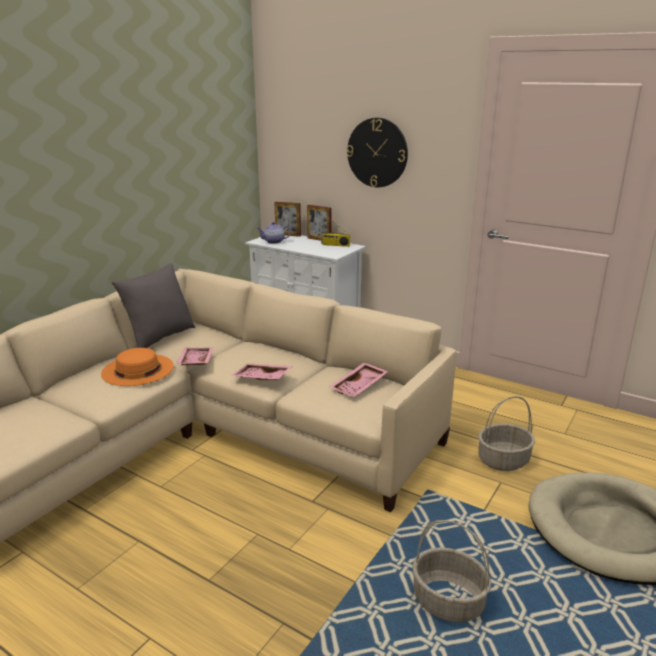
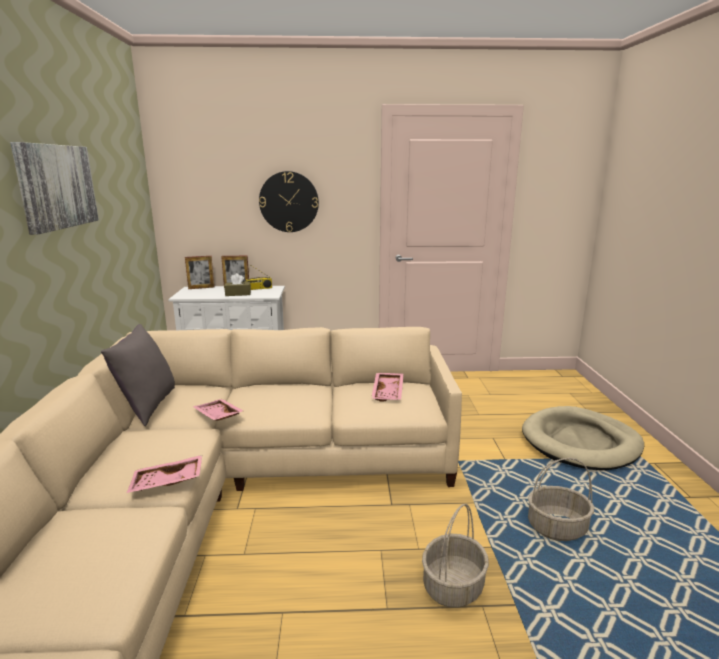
camera: 35 degrees left, 5 degrees down
orange hat [101,348,174,386] -> none
pink tray [231,363,292,380] -> pink tray moved to [126,455,202,493]
teapot [257,222,291,244] -> none
basket [478,396,535,471] -> basket moved to [422,504,489,608]
none -> picture [10,142,99,235]
none -> brown tissue box [224,273,251,296]

